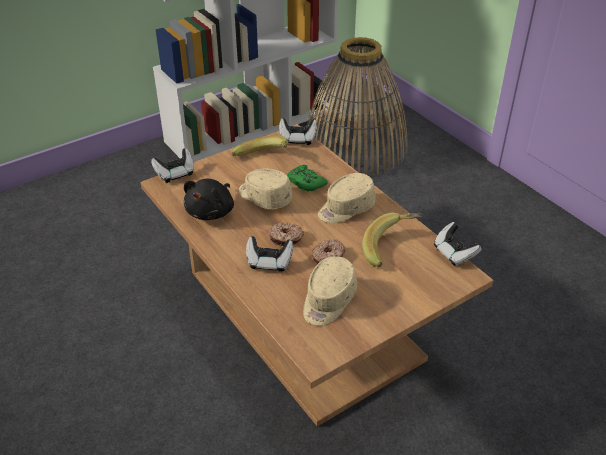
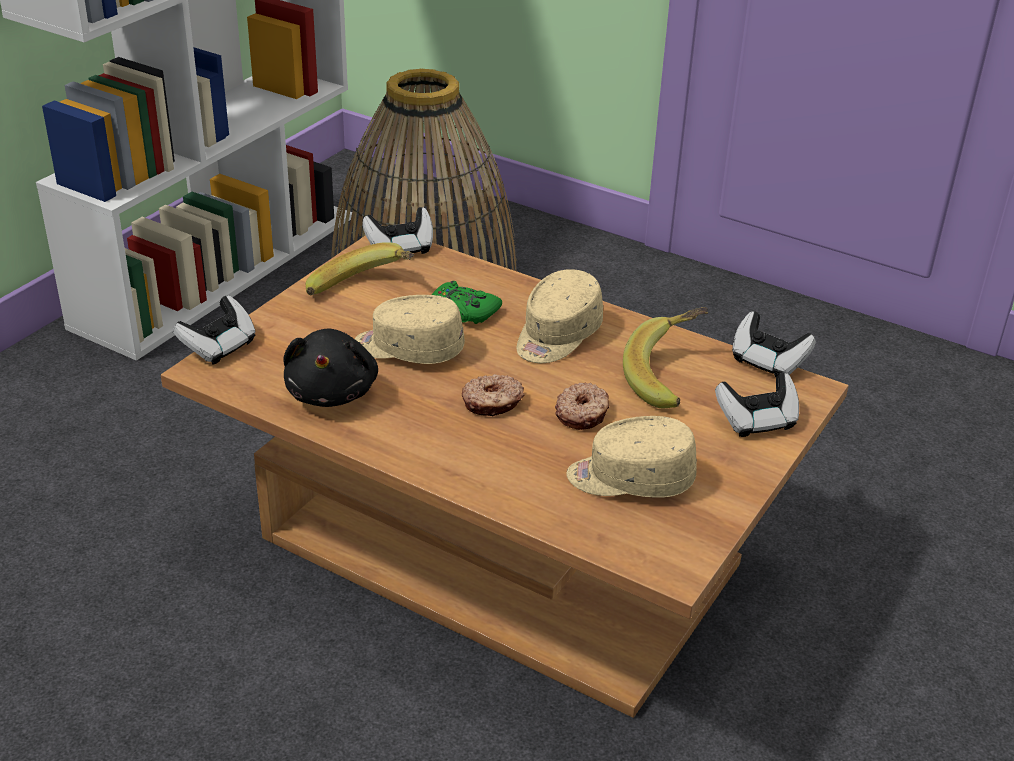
camera: 25 degrees left, 5 degrees down
game controller [246,236,293,272] -> game controller moved to [715,373,799,437]
beige cap [303,256,357,326] -> beige cap turned 90 degrees clockwise [566,416,697,498]

